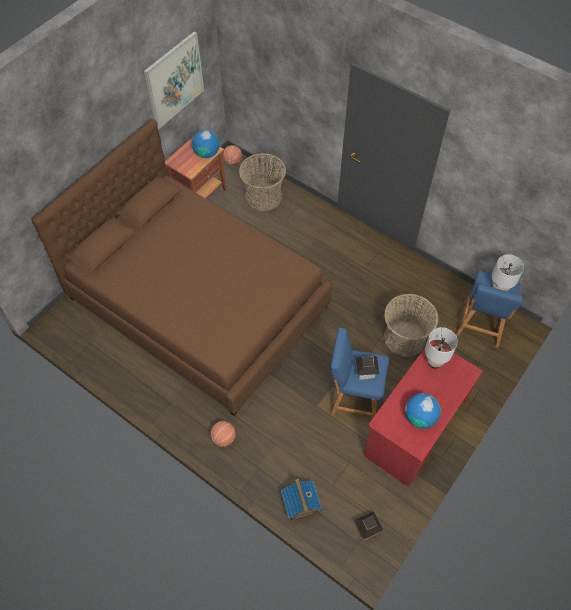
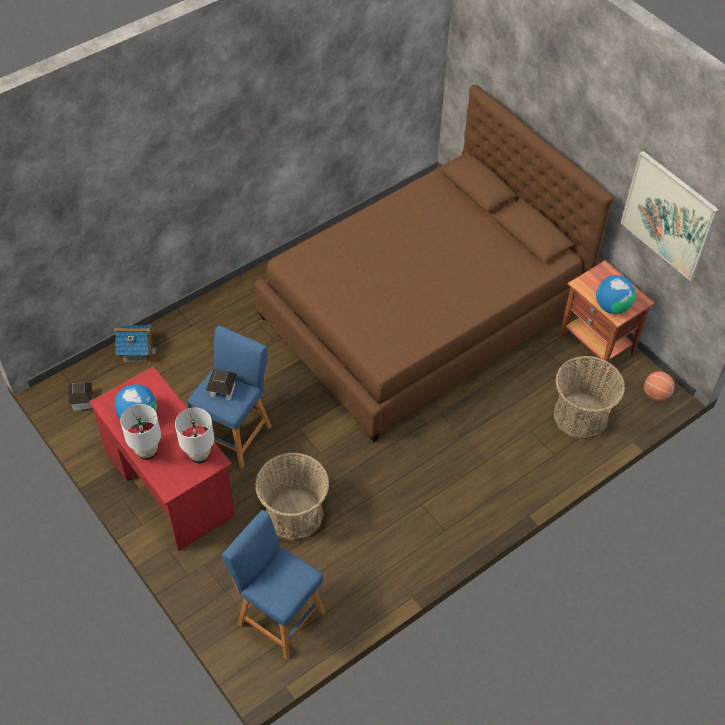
camera: 105 degrees right, 5 degrees down
basketball [210,421,236,447] -> none
white table lamp [492,254,524,292] -> white table lamp moved to [121,404,161,460]

